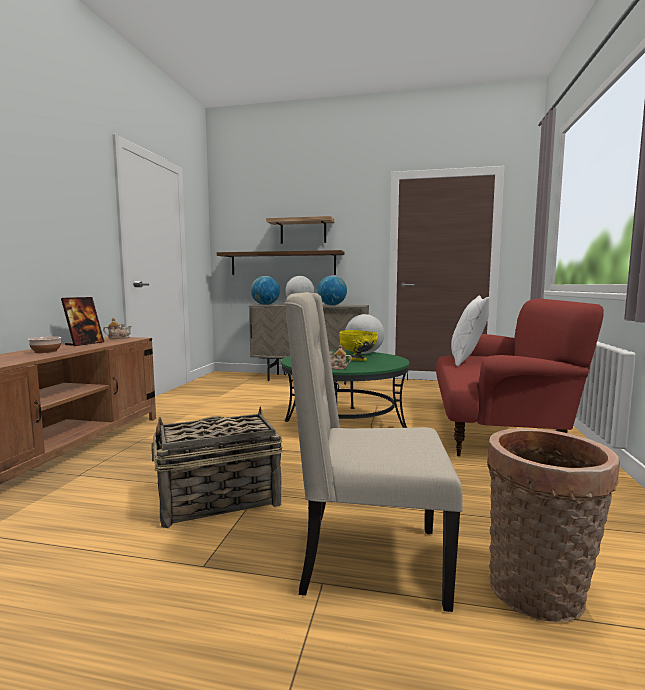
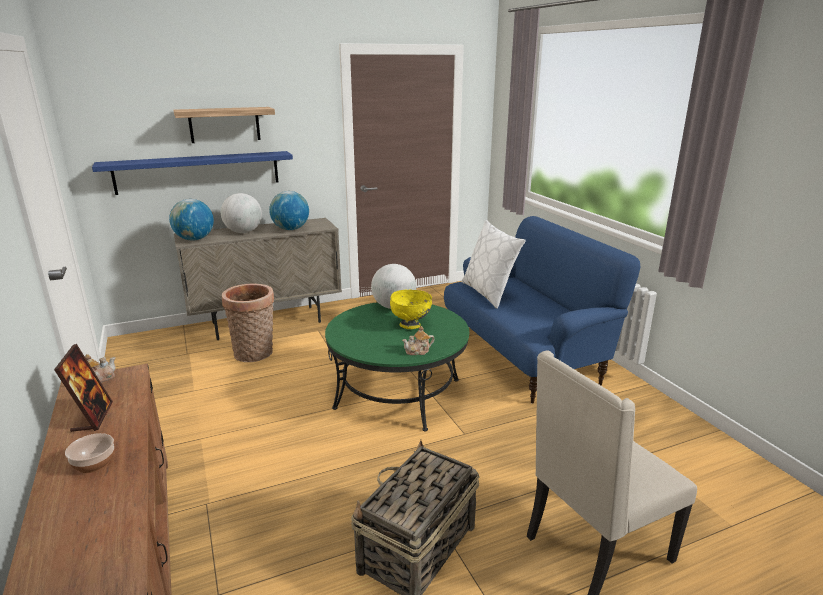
camera: 35 degrees left, 15 degrees up
brown shelf [217,250,345,275] -> blue shelf [92,151,293,195]
red sofa [436,299,604,457] -> blue sofa [444,216,640,404]
basket [487,428,620,622] -> basket moved to [222,283,274,362]

